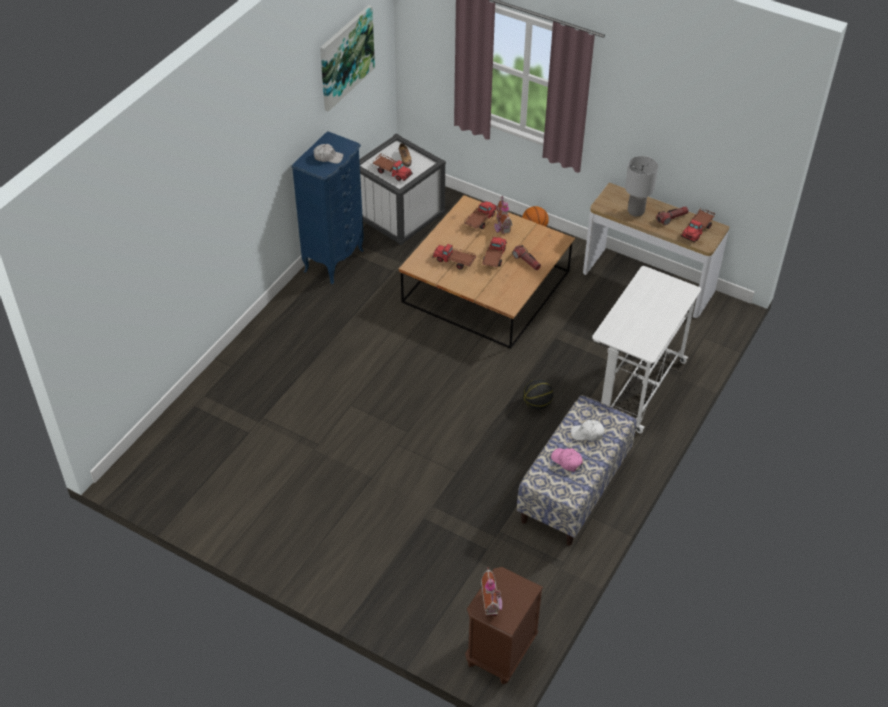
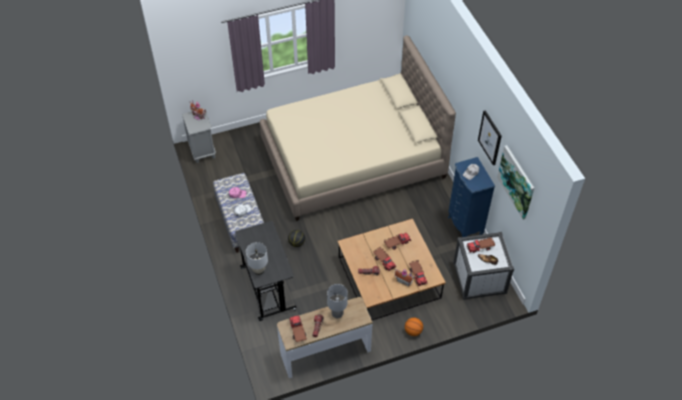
camera: 130 degrees right, 5 degrees up
brown nightstand [465,567,543,684] -> grey nightstand [182,112,216,163]
white desk [592,266,701,434] -> black desk [235,221,296,321]
none -> white table lamp [246,242,268,275]
none -> beige bed [260,35,456,221]
none -> picture [478,110,502,165]

